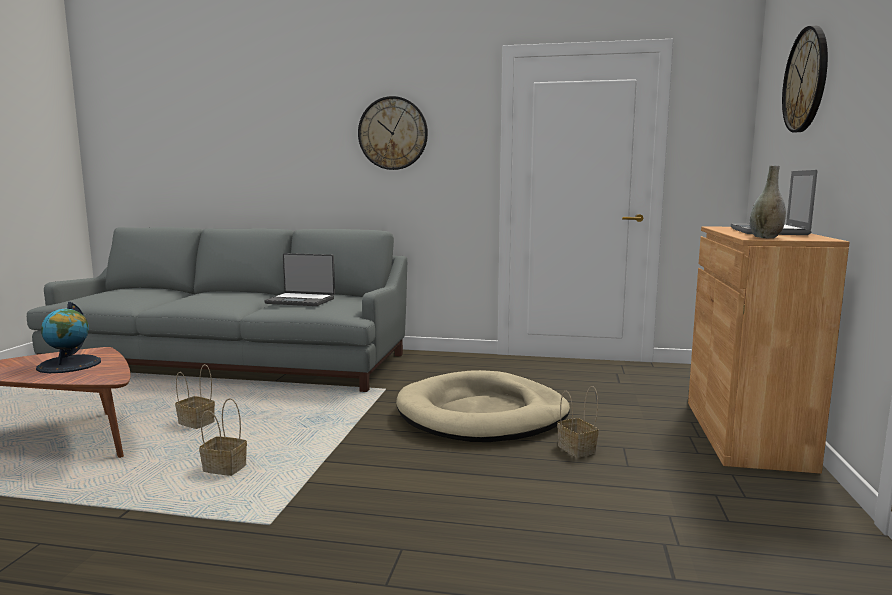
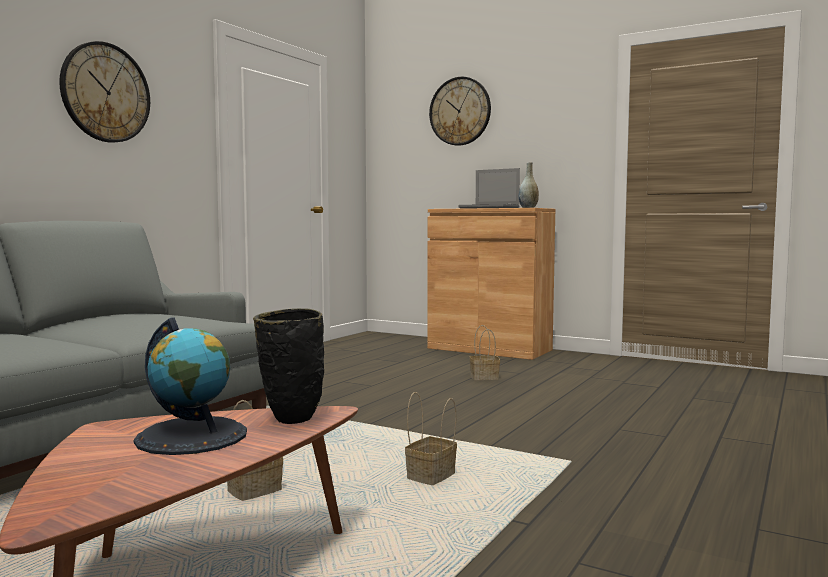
camera: 70 degrees left, 5 degrees down
laptop [265,253,335,306] -> none
beige dog bed [396,370,570,442] -> none
none -> black vase [253,308,324,424]

